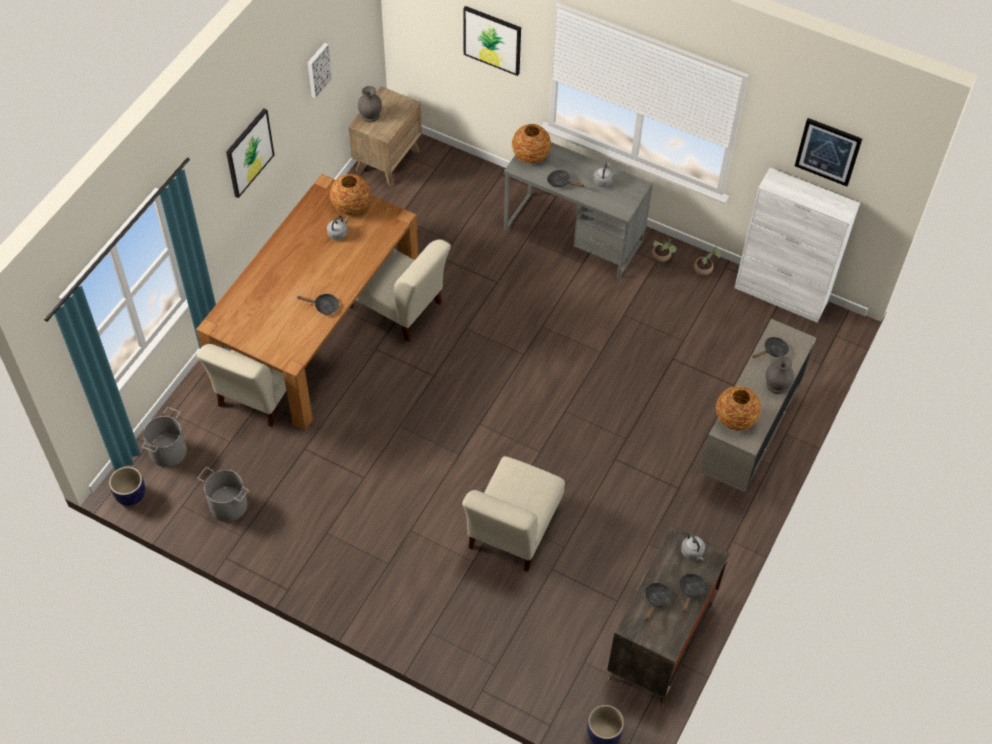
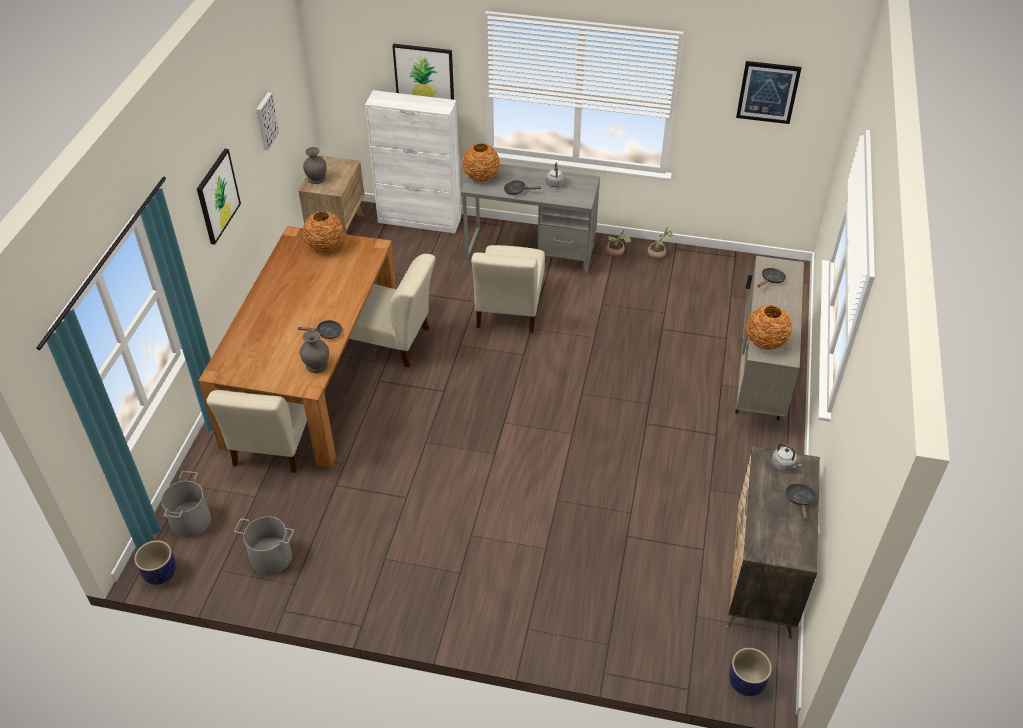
camera: 15 degrees left, 10 degrees down
grey kettle [327,216,349,240] -> none
beige chair [462,456,565,572] -> beige chair moved to [471,245,545,333]
black frying pan [645,583,673,621] -> none
white cabinet [734,168,860,322] -> white cabinet moved to [365,90,461,233]
grey vase [766,356,794,394] -> grey vase moved to [300,330,329,373]

